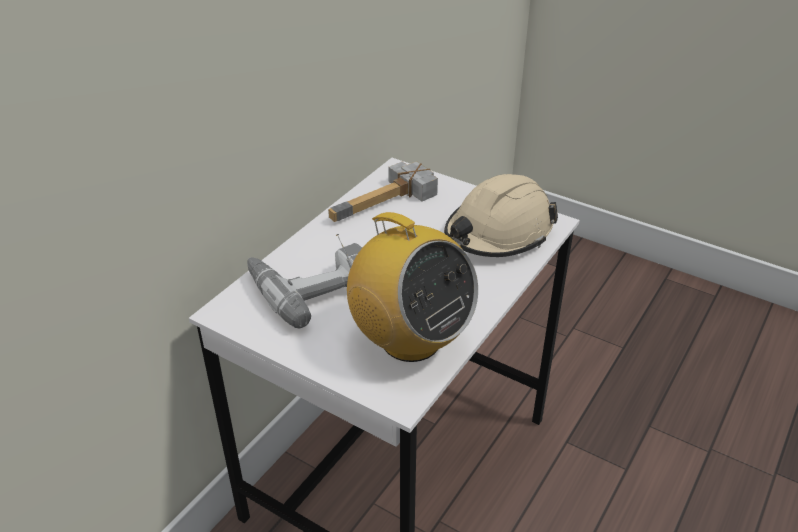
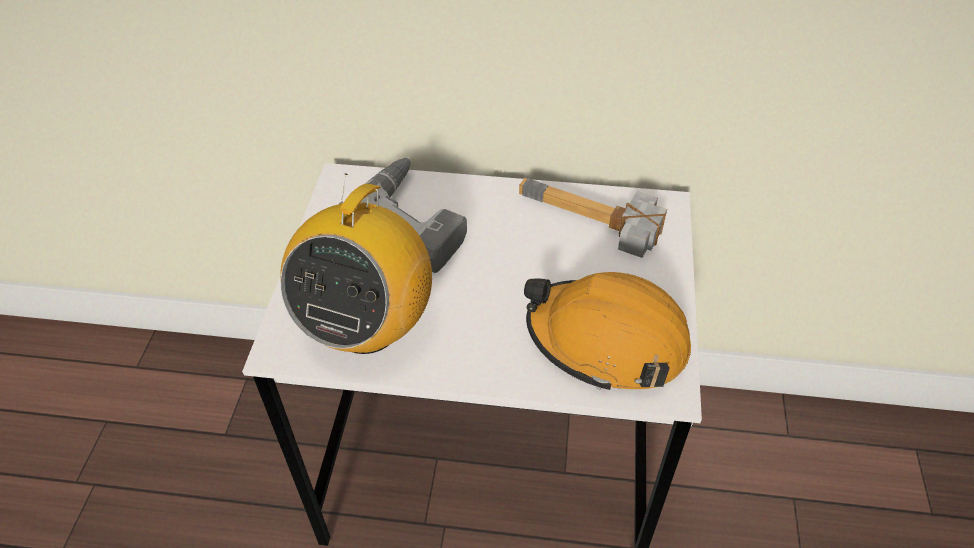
camera: 65 degrees right, 10 degrees up
beige hard hat [444,174,558,257] -> orange hard hat [524,272,691,390]

